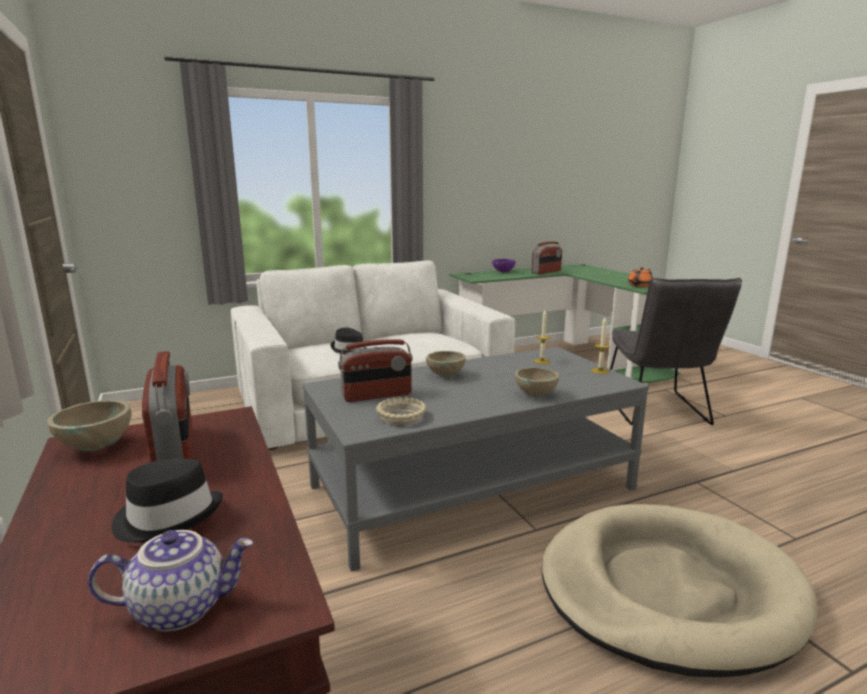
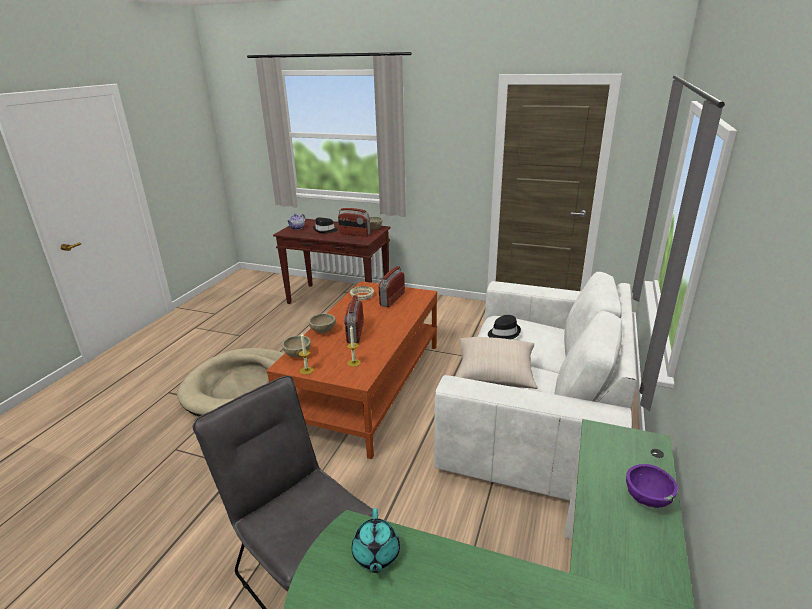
camera: 135 degrees right, 10 degrees up
grey coffee table [302,347,649,572] -> brown coffee table [267,281,437,459]
beige bowl [426,351,465,377] -> beige bowl moved to [282,336,311,357]
radio [532,241,562,275] -> radio moved to [344,295,364,343]
orange teapot [628,267,653,287] -> turquoise teapot [352,508,400,573]
none -> beige pillow [455,337,538,389]

